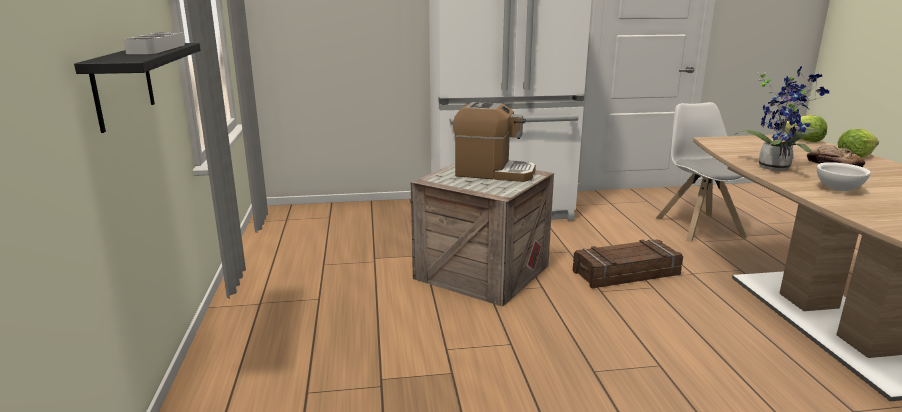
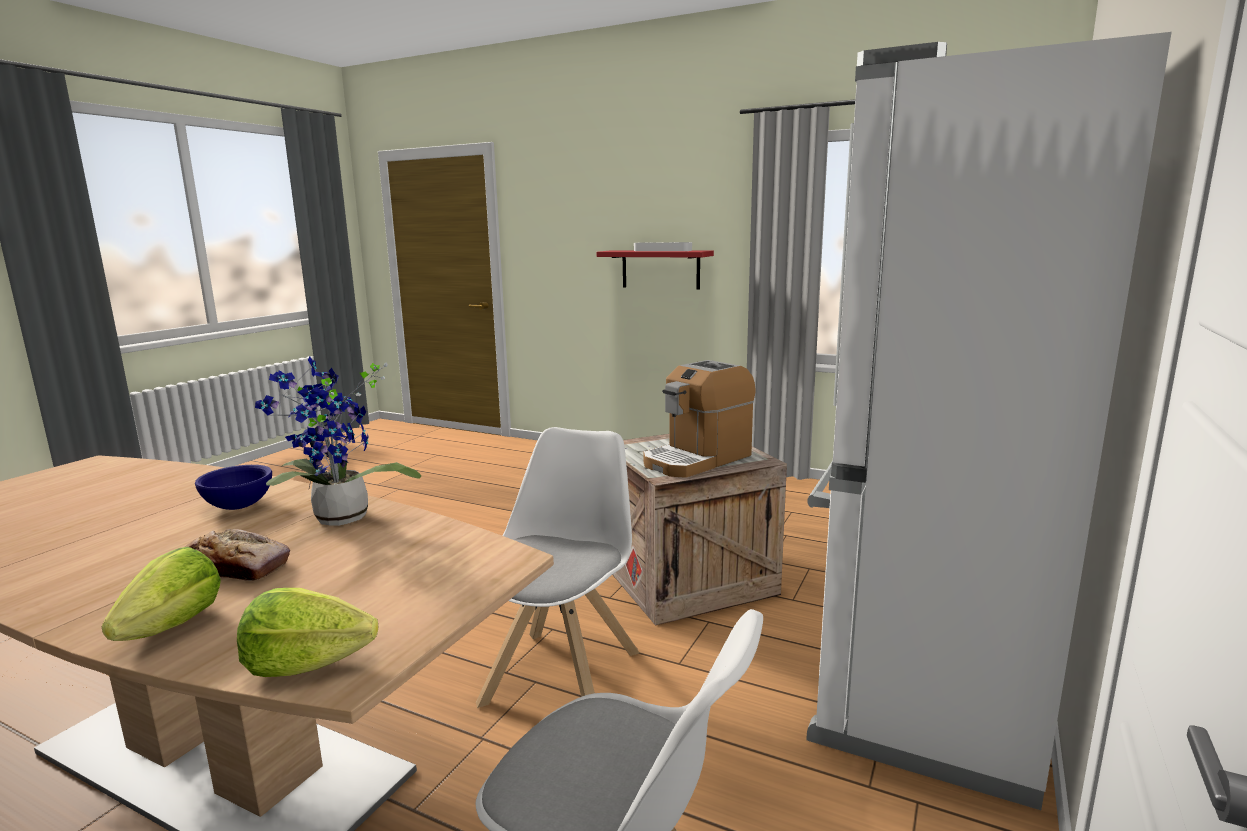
camera: 125 degrees right, 5 degrees down
black shelf [74,43,201,133] -> red shelf [596,250,714,290]
crate [573,239,683,289] -> chair [476,427,640,708]
white bowl [817,162,871,191] -> blue bowl [195,465,272,510]

